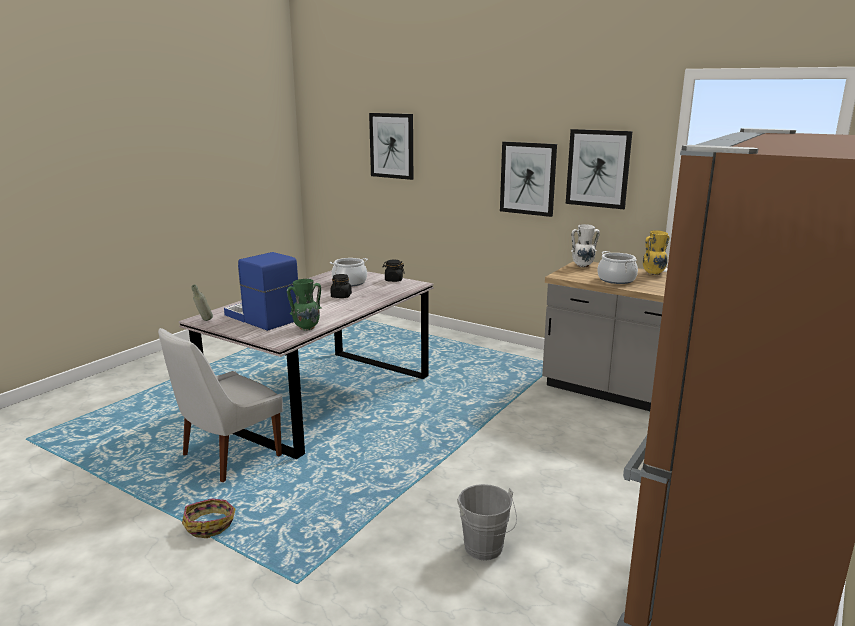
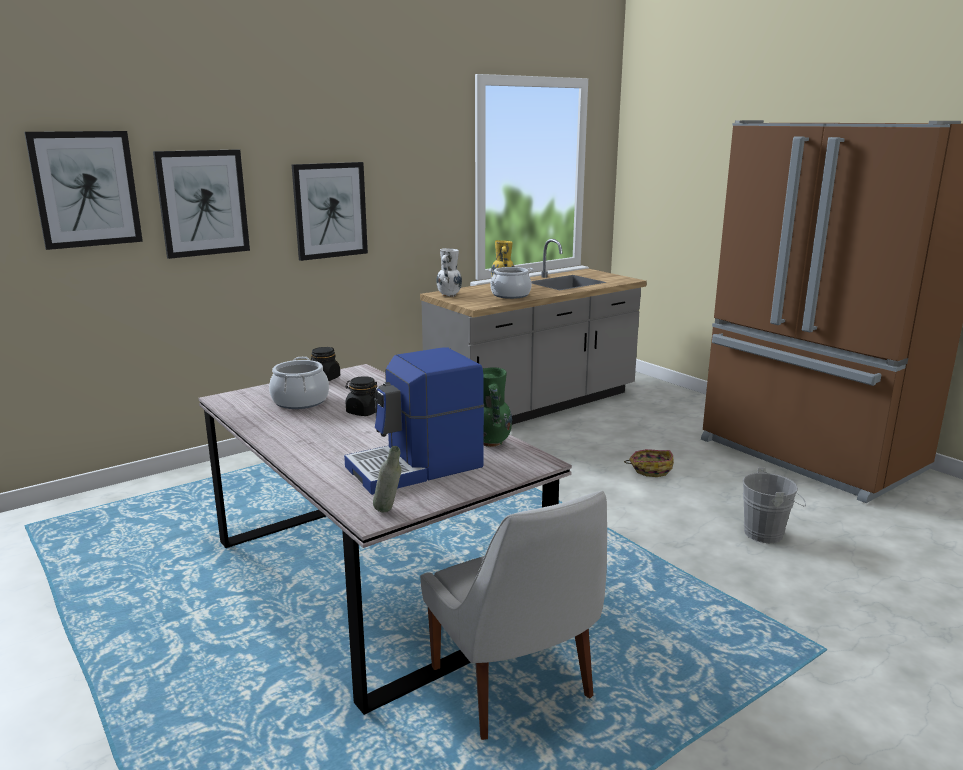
camera: 70 degrees left, 0 degrees up
basket [182,499,236,538] -> basket moved to [624,449,674,477]
picture [566,129,632,209] -> picture moved to [153,149,250,259]

